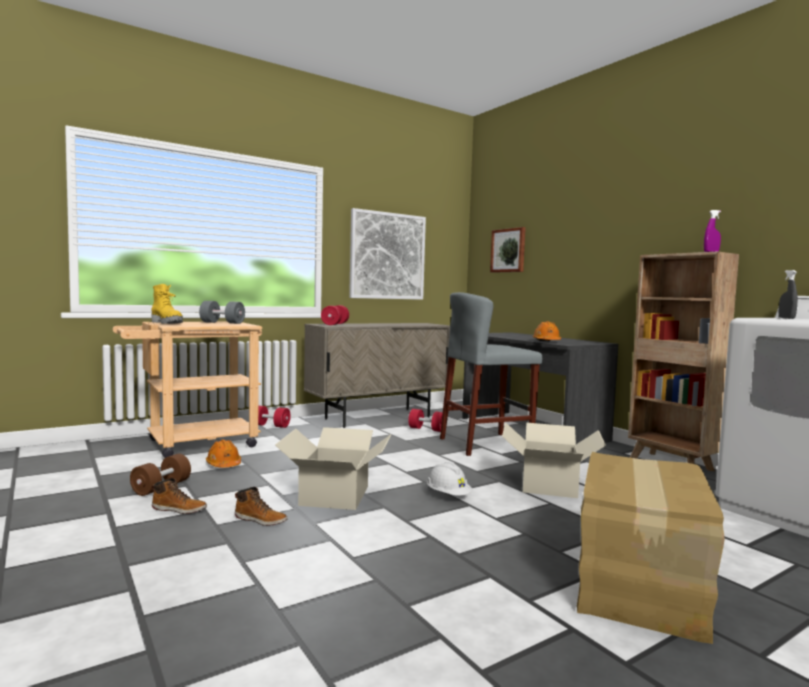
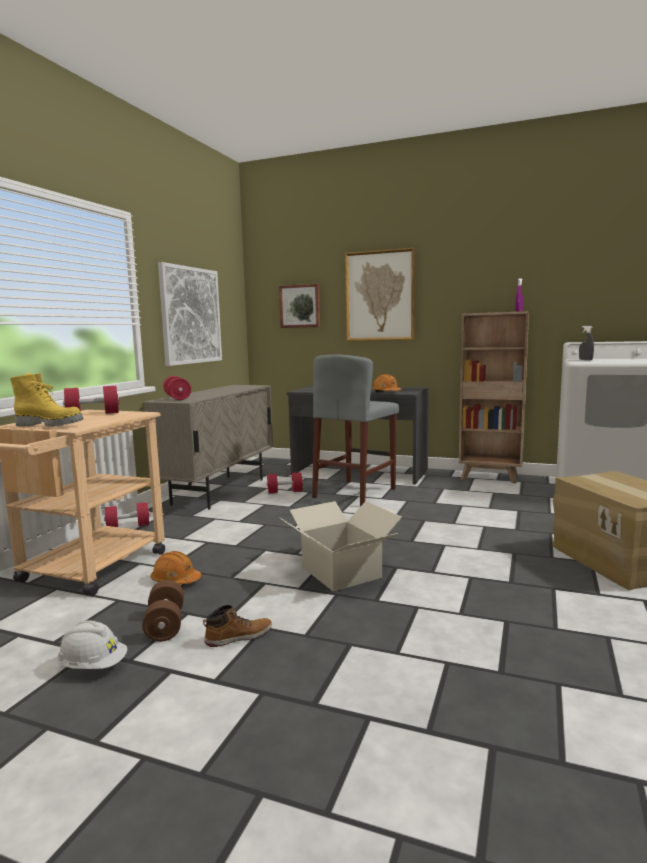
camera: 35 degrees left, 5 degrees up
grey dumbbell [199,301,245,324] -> red dumbbell [63,386,120,414]
boot [235,487,287,526] -> none
white hard hat [427,462,472,496] -> white hard hat moved to [57,620,127,669]
cardboard box [502,423,606,498] -> none
none -> picture [345,248,415,341]

